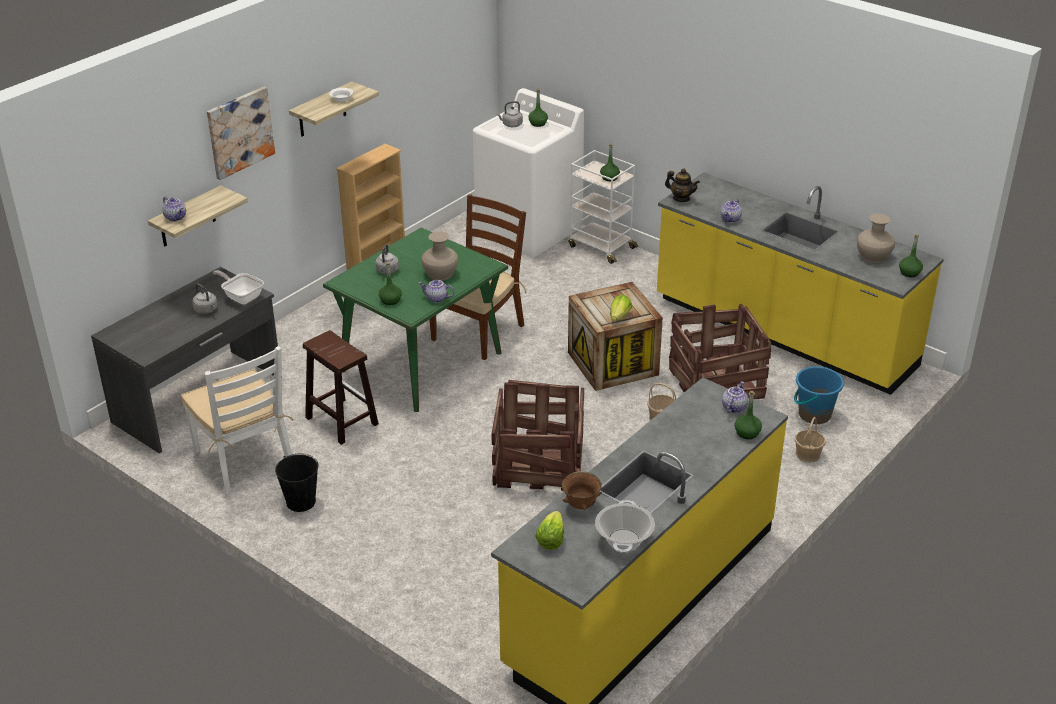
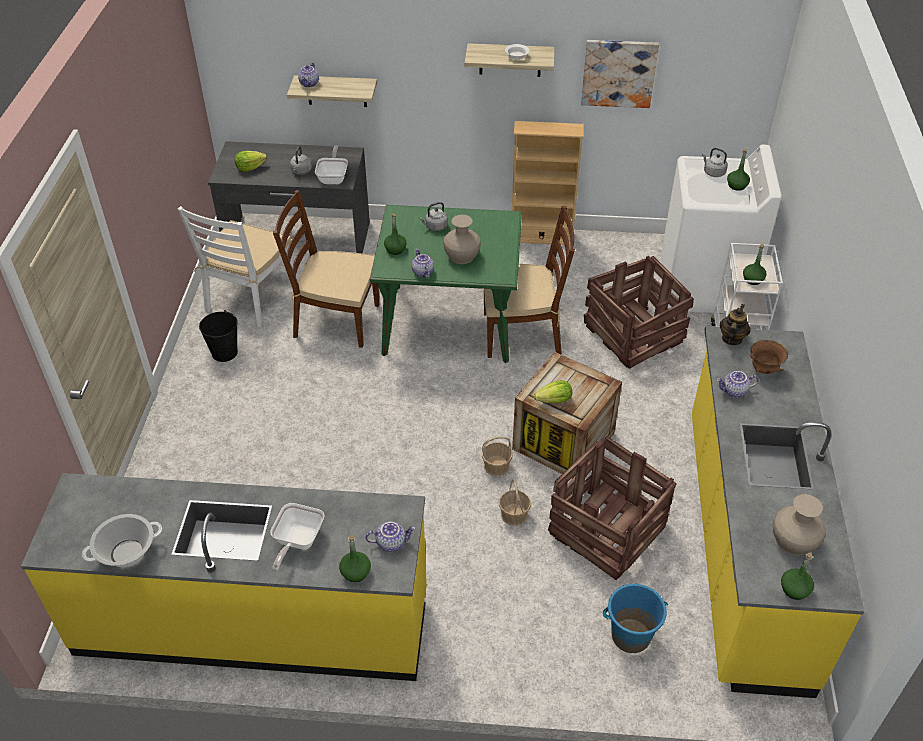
camera: 55 degrees right, 10 degrees up
picture [207,87,275,180] -> picture moved to [581,40,659,108]
brown stool [303,330,379,445] -> brown chair [273,190,379,348]
crate [492,380,584,491] -> crate moved to [584,256,694,369]
lettuce [535,511,564,550] -> lettuce moved to [235,151,267,172]
brown bowl [562,471,602,510] -> brown bowl moved to [750,340,788,374]
teapot [665,169,700,202] -> teapot turned 150 degrees counterclockwise [719,304,750,345]
basket [795,417,826,463] -> basket moved to [482,436,513,476]
none -> frying pan [270,503,324,571]

